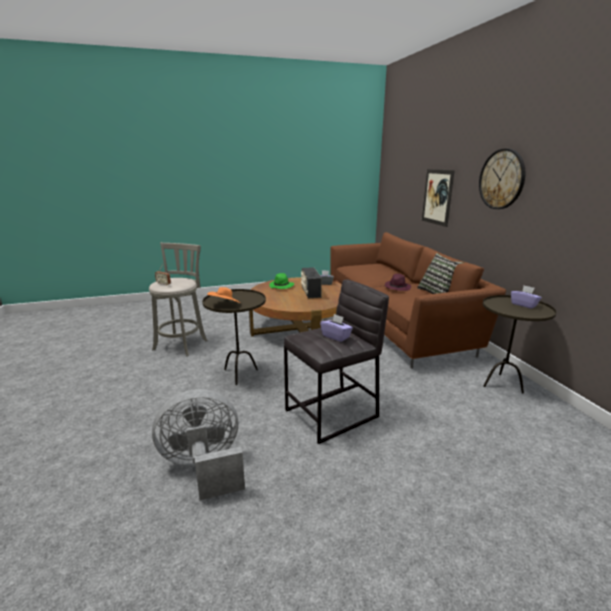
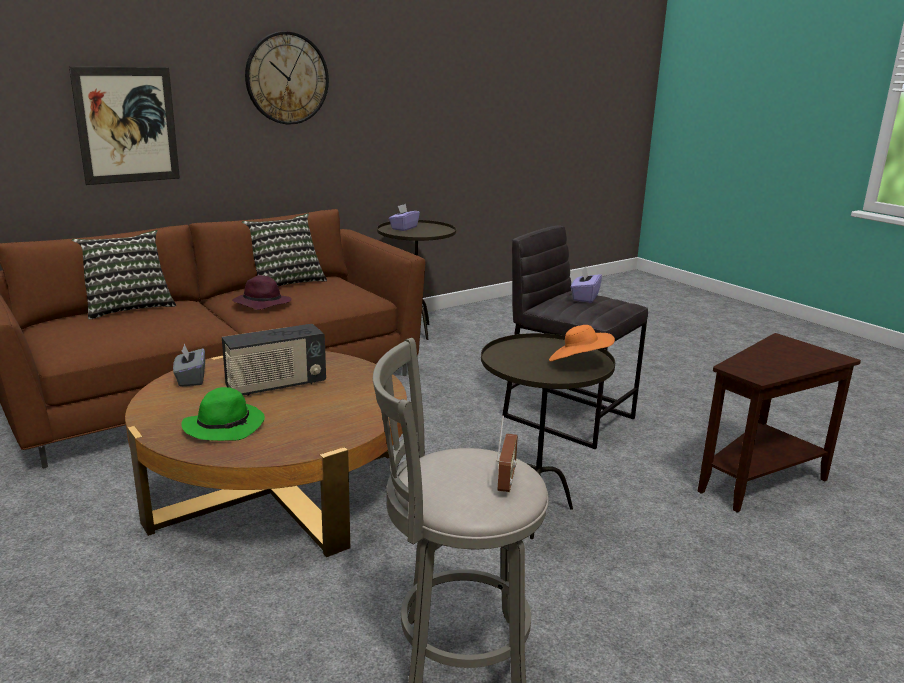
camera: 110 degrees left, 0 degrees up
grey fan [152,389,245,500] -> brown side table [698,333,861,513]
none -> pillow [72,230,176,320]

